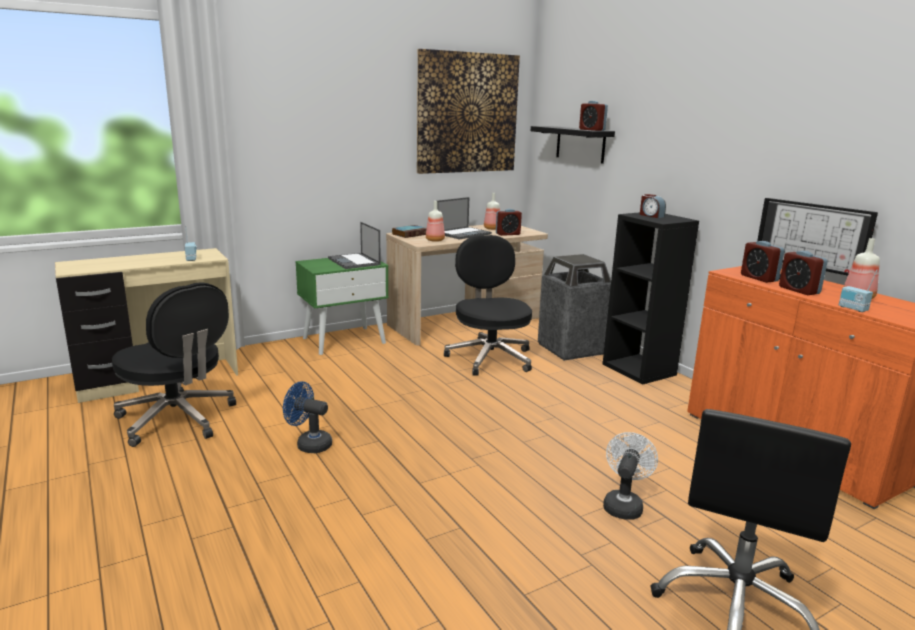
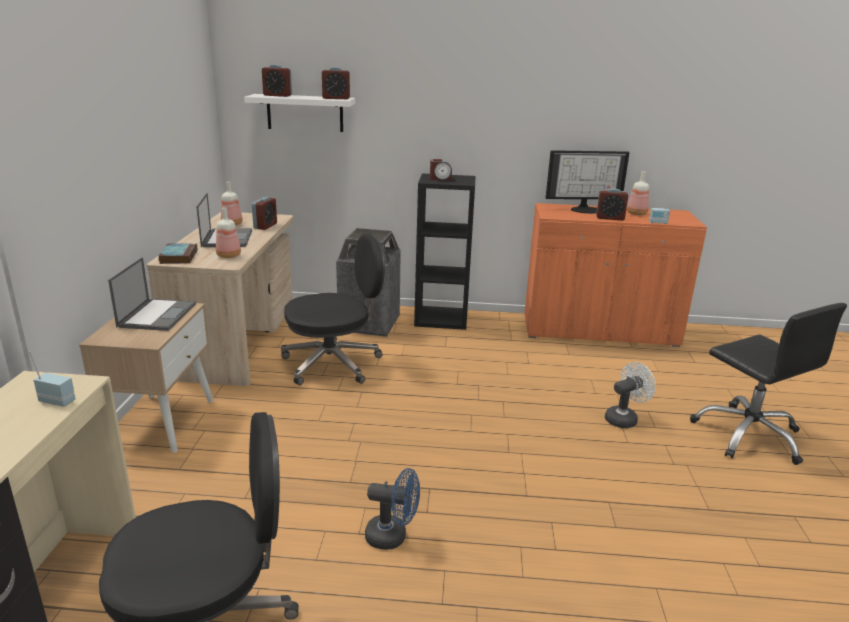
camera: 55 degrees left, 5 degrees up
blue fan [283,381,332,453] -> blue fan turned 135 degrees counterclockwise [365,468,420,550]
green nightstand [295,258,389,355] -> beige nightstand [79,303,214,453]
laptop [328,222,381,269] -> laptop turned 90 degrees counterclockwise [108,257,196,331]
picture [417,49,520,174] -> none
black office chair [444,235,532,376] -> black office chair turned 135 degrees clockwise [281,234,385,385]
black shelf [531,126,615,164] -> white shelf [244,94,355,132]
white fan [603,432,658,520] -> white fan turned 90 degrees clockwise [605,362,656,428]
alarm clock [741,241,784,283] -> alarm clock moved to [262,65,292,97]

